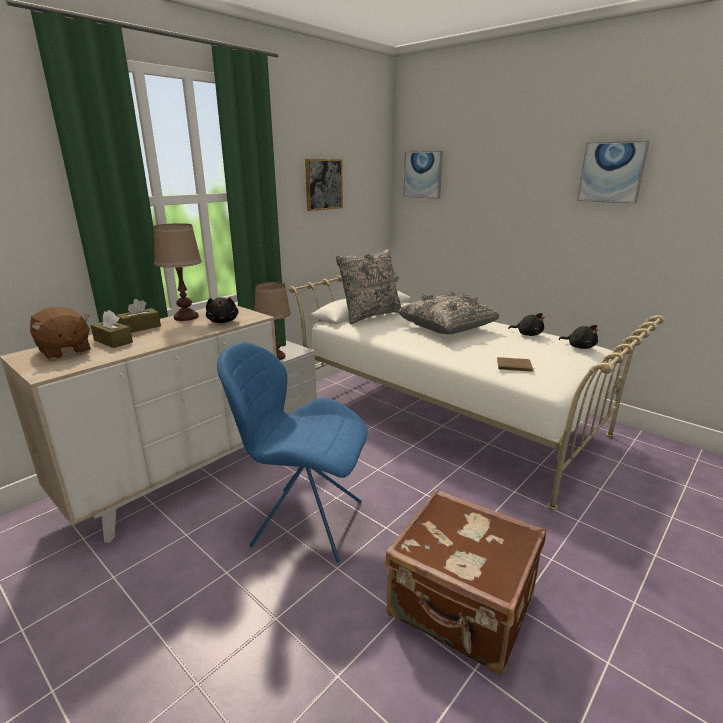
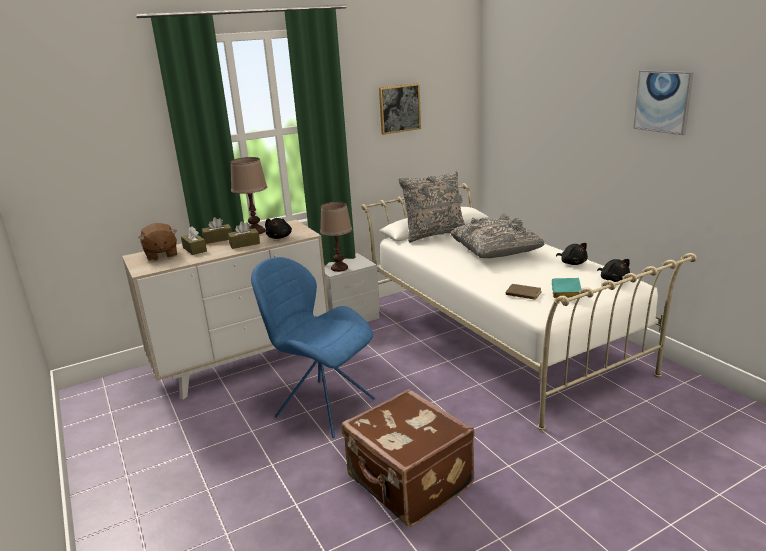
camera: 20 degrees right, 0 degrees up
picture [404,151,443,199] -> none
none -> brown tissue box [228,221,260,249]
none -> turquoise book [552,278,582,298]

